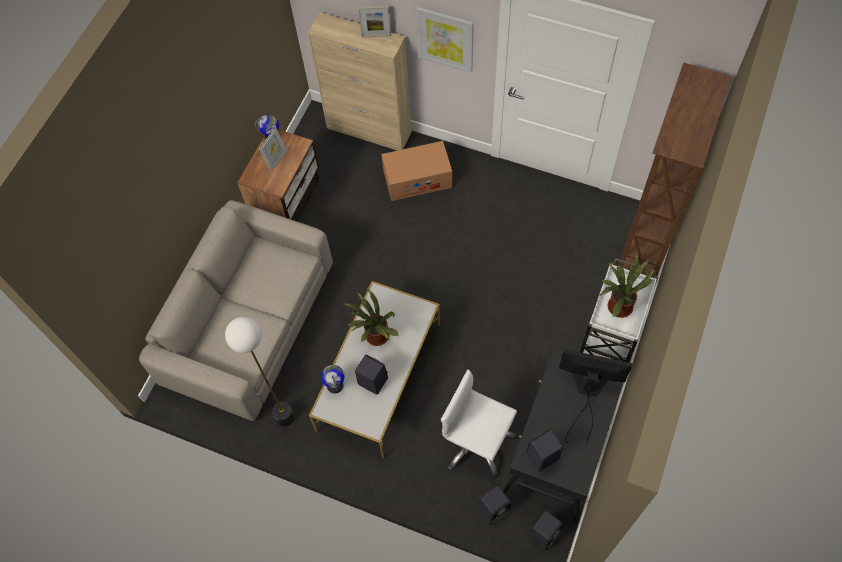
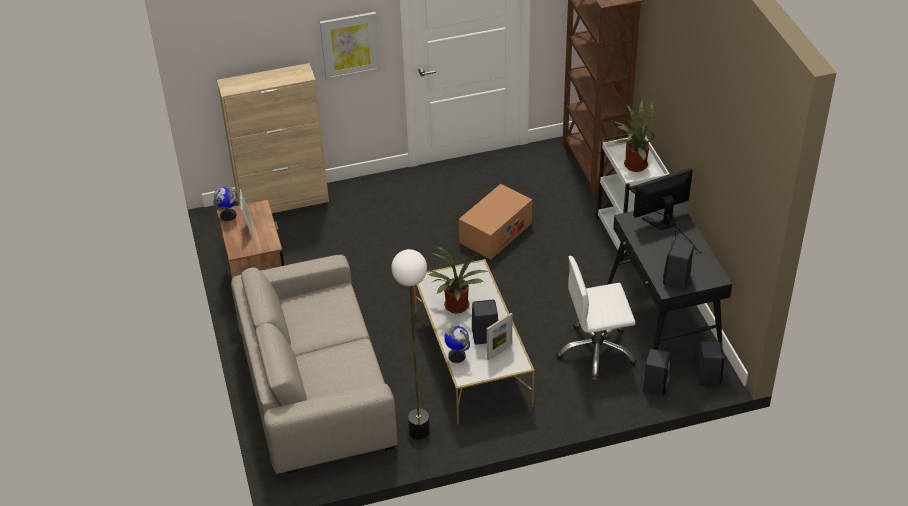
camera: 40 degrees left, 20 degrees down
picture frame [358,6,391,38] -> picture frame moved to [487,313,512,360]
cardboard box [381,141,452,201] -> cardboard box moved to [459,184,532,259]

